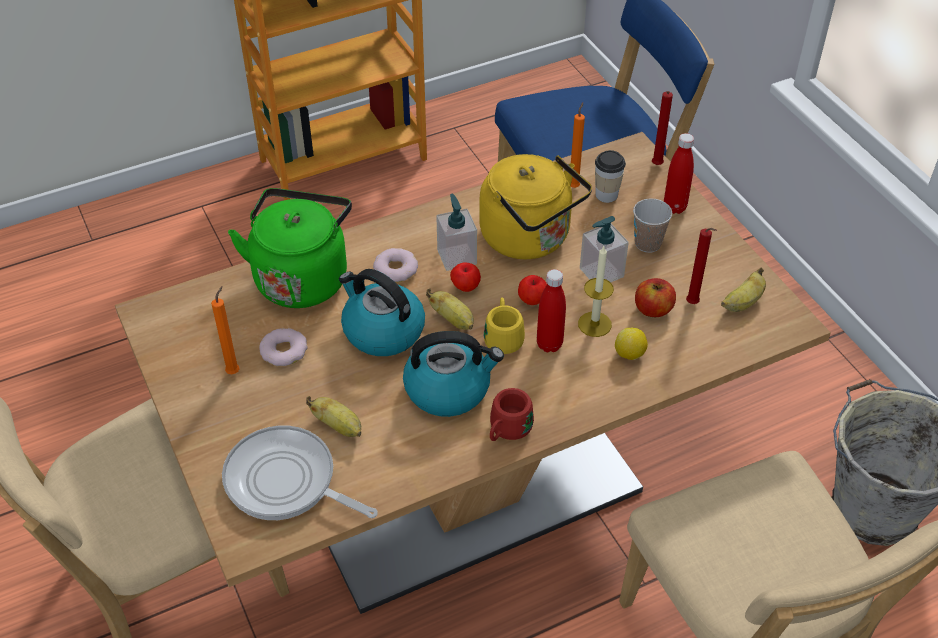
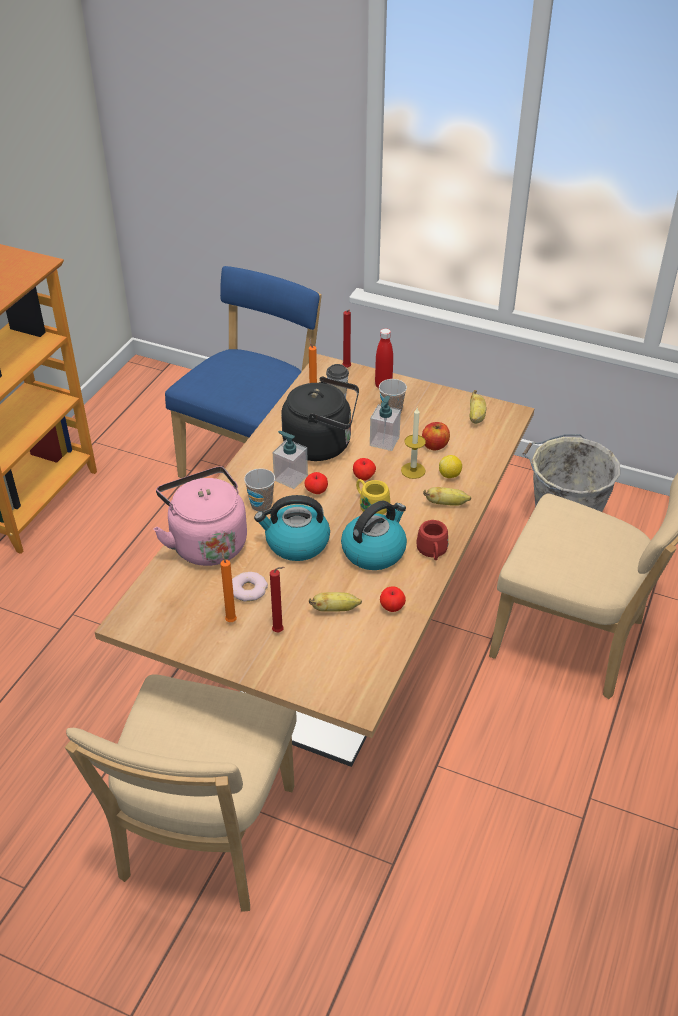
camera: 40 degrees left, 5 degrees down
frying pan [222,426,378,520] -> none
green kettle [228,188,352,308] -> pink kettle [153,467,247,566]
donut [373,248,418,282] -> cup [244,468,275,512]
banana [426,288,474,330] -> banana moved to [423,487,471,506]
yellow kettle [479,154,592,259] -> black kettle [281,377,359,461]
red bottle [537,269,566,352] -> none
red candle [686,228,717,304] -> red candle moved to [270,567,284,632]
none -> apple [380,586,406,612]

